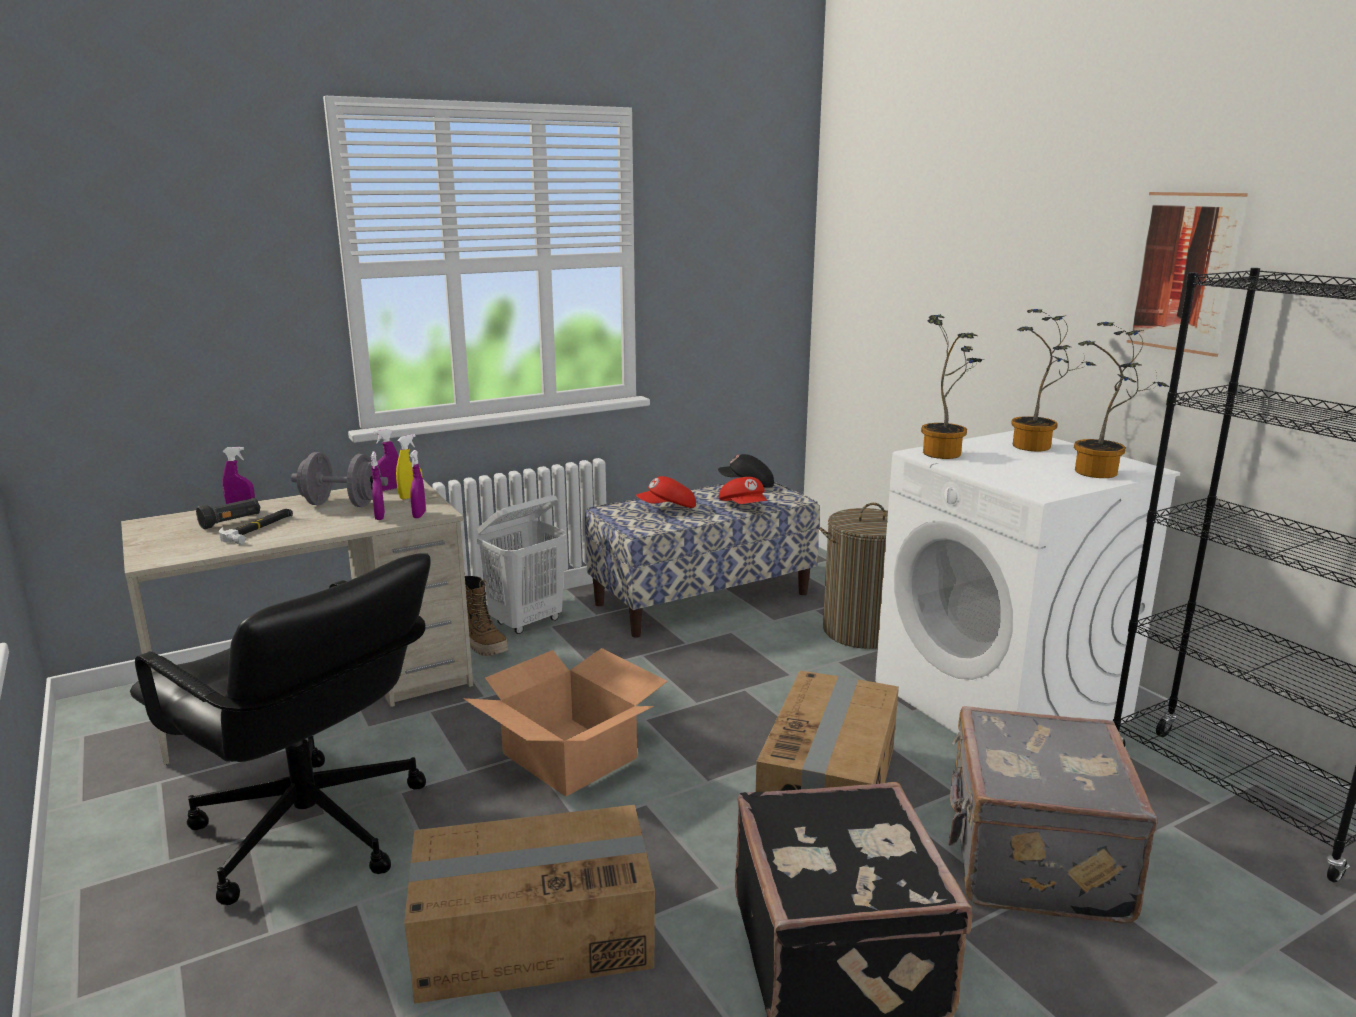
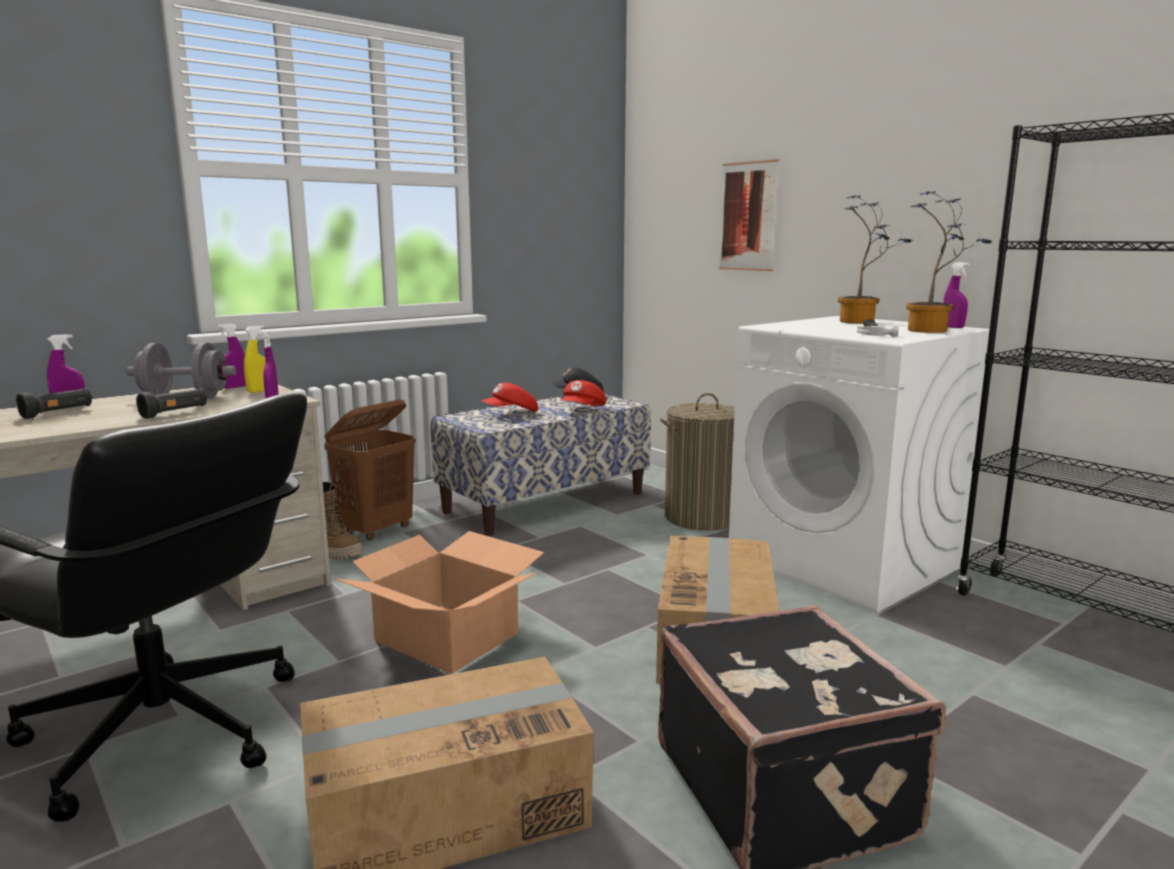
camera: 10 degrees left, 5 degrees down
hammer [219,509,293,545] -> hammer moved to [857,320,898,336]
purple spray bottle [371,451,385,520] -> purple spray bottle moved to [943,262,969,328]
white laundry basket [477,495,566,634] -> brown laundry basket [324,399,416,540]
red cap [719,477,767,504] -> red cap turned 60 degrees clockwise [560,380,606,406]
potted plant [921,314,985,459] -> none
grey suitcase [948,706,1157,924] -> none
picture [1127,192,1248,357] -> picture moved to [719,159,779,271]
none -> black flashlight [136,388,207,419]

